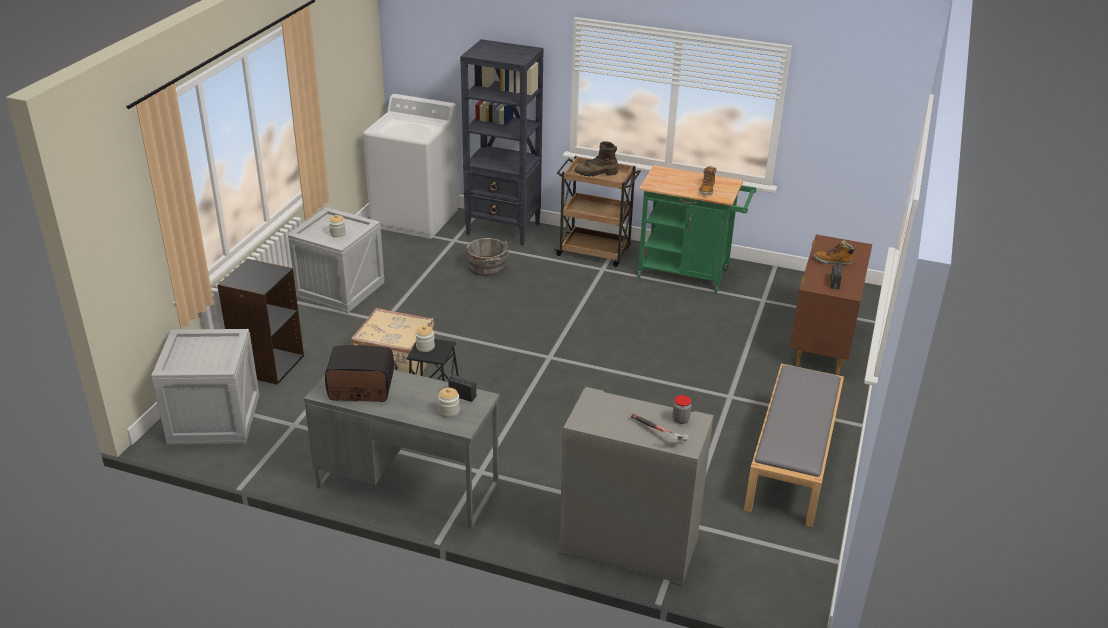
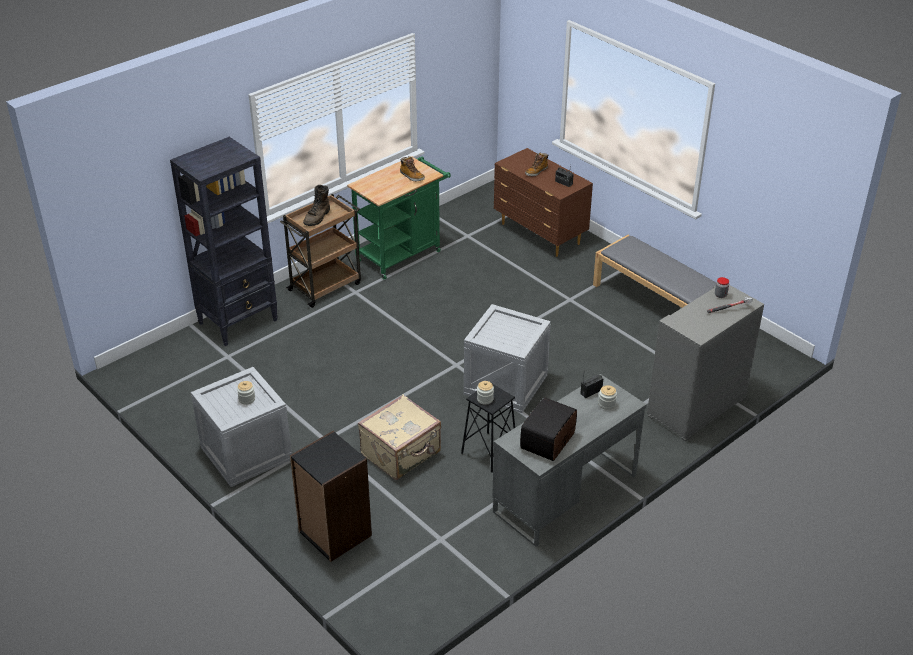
camera: 60 degrees left, 5 degrees up
crate [151,329,259,445] -> crate moved to [464,304,551,413]
white washing machine [363,94,460,239] -> none
grey bucket [466,238,509,277] -> none

